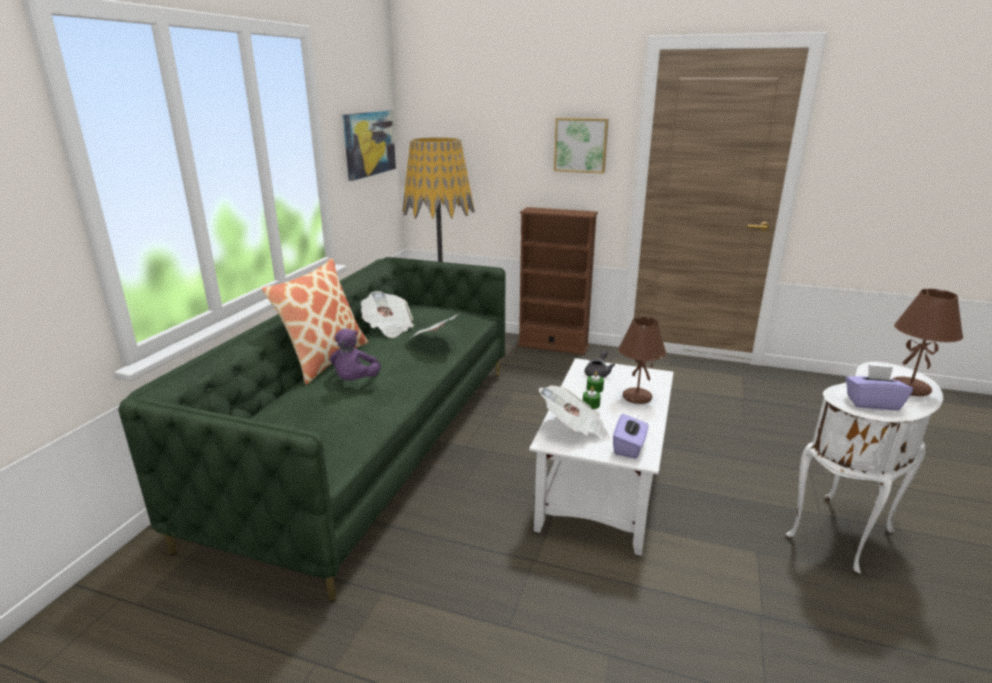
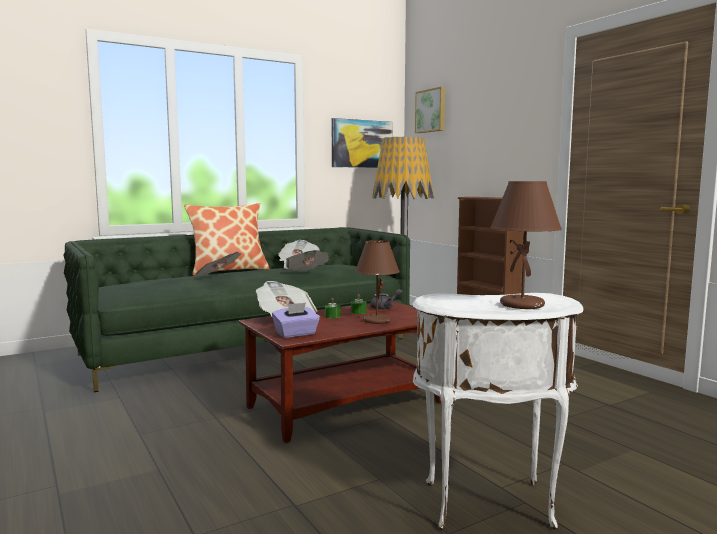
camera: 40 degrees right, 15 degrees down
purple plush toy [329,329,381,380] -> newspaper [193,252,241,277]
white coffee table [529,358,674,556] -> brown coffee table [239,301,441,443]
picture [554,118,608,174] -> picture moved to [415,87,445,133]
purple tissue box [846,365,913,410] -> none

